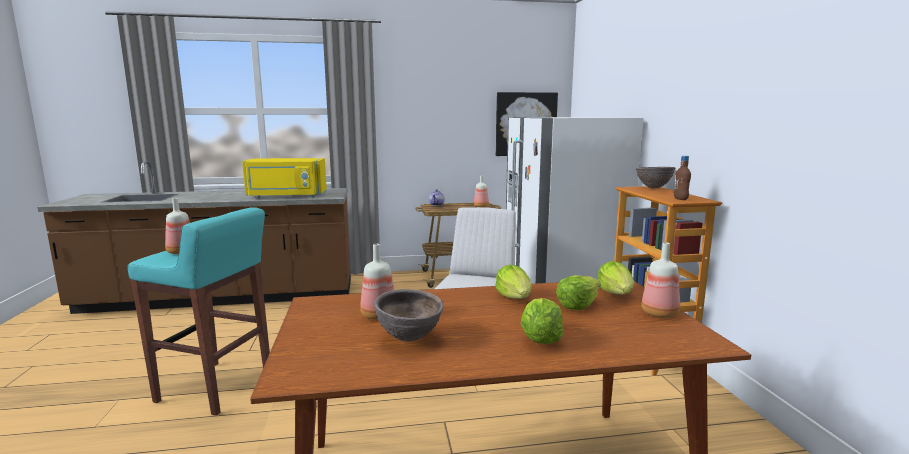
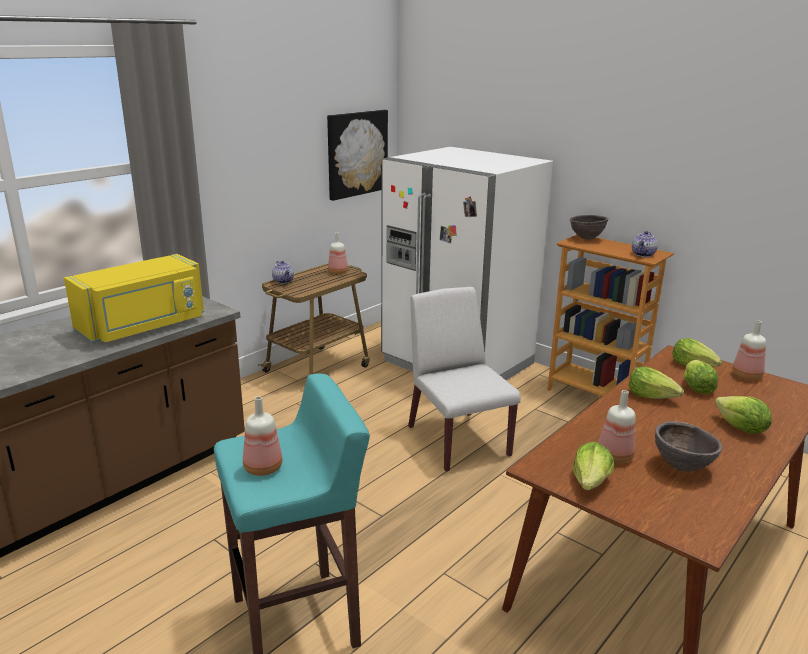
camera: 40 degrees left, 10 degrees up
brown bottle [674,156,691,200] -> teapot [632,231,658,257]
none -> lettuce [573,441,615,491]

